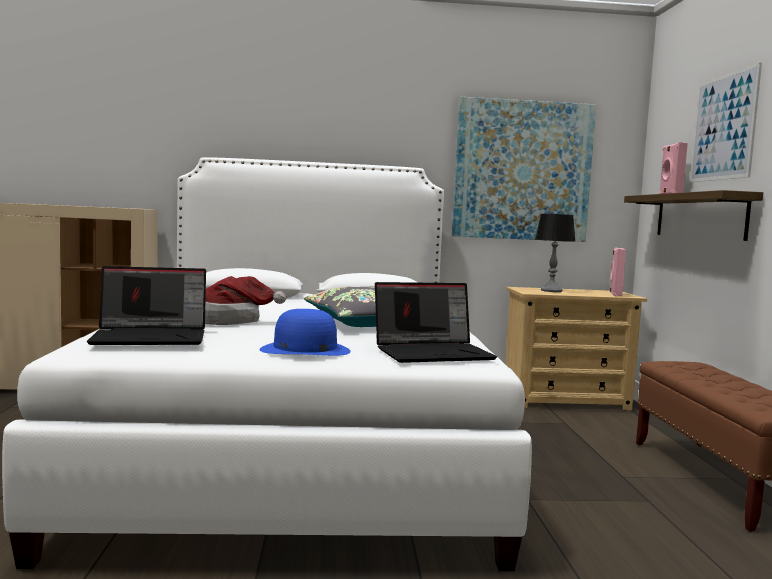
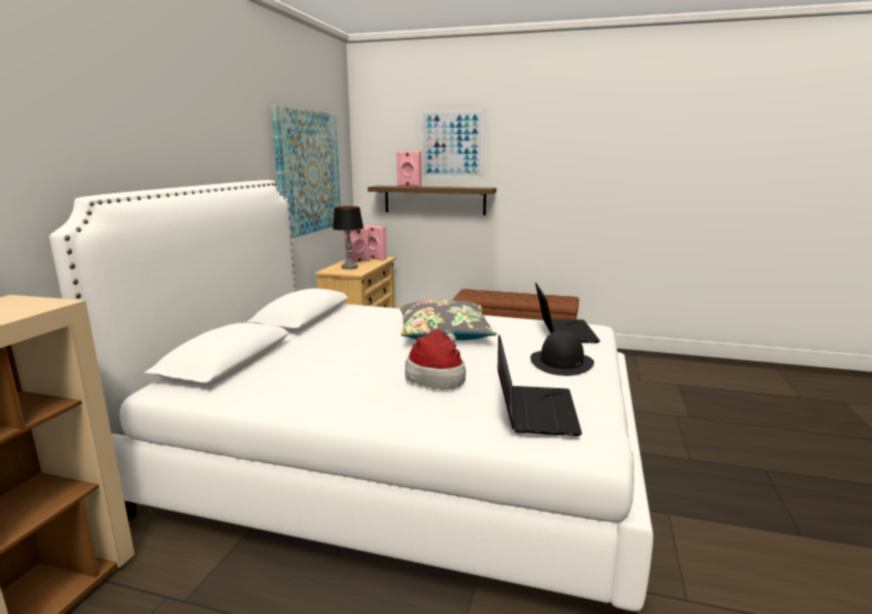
camera: 70 degrees left, 10 degrees up
blue hat [260,309,351,356] -> black hat [530,331,594,376]
none -> pink speaker [344,227,370,263]

